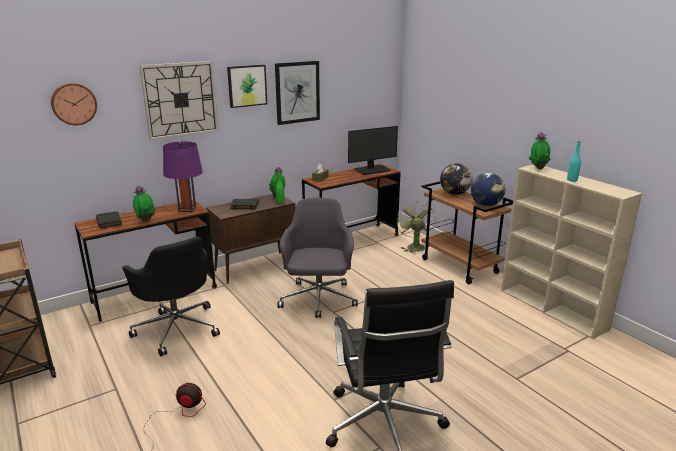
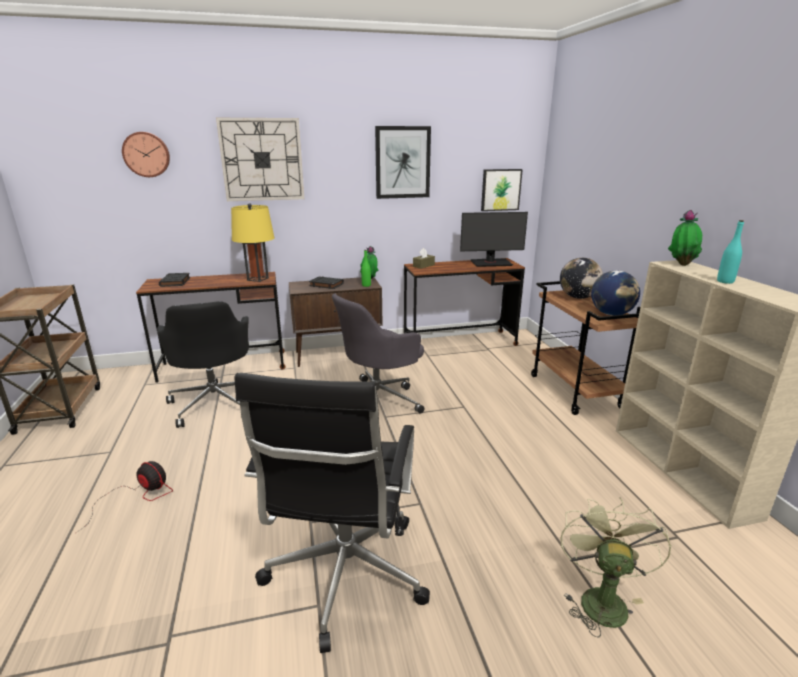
camera: 20 degrees right, 0 degrees up
potted plant [133,186,156,222] -> none
purple table lamp [163,141,203,212] -> yellow table lamp [231,203,275,282]
picture [227,65,267,108] -> picture moved to [481,169,523,211]
grey office chair [277,198,358,318] -> grey office chair turned 150 degrees counterclockwise [332,293,425,414]
green fan [397,204,436,254] -> green fan moved to [561,498,672,638]

